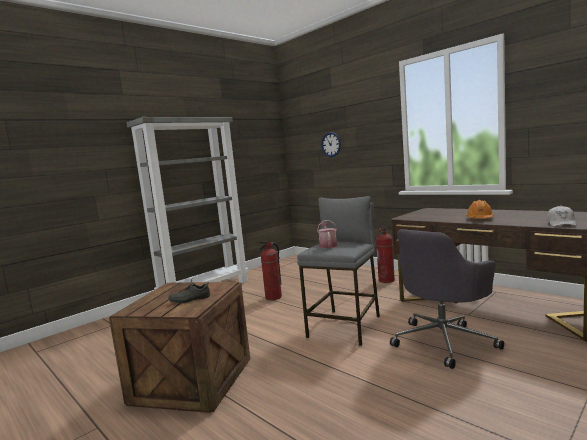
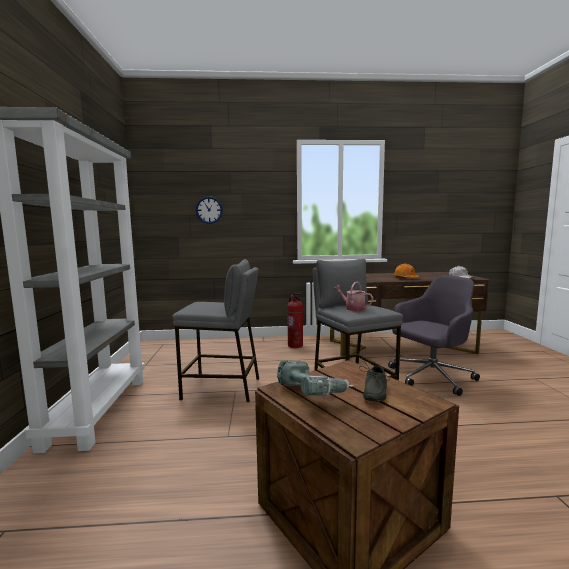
camera: 50 degrees left, 0 degrees up
fire extinguisher [258,241,282,300] -> grey stool [172,259,259,402]
grey office chair [390,229,504,369] -> grey office chair turned 120 degrees counterclockwise [388,276,480,396]
none -> power drill [277,360,356,396]

